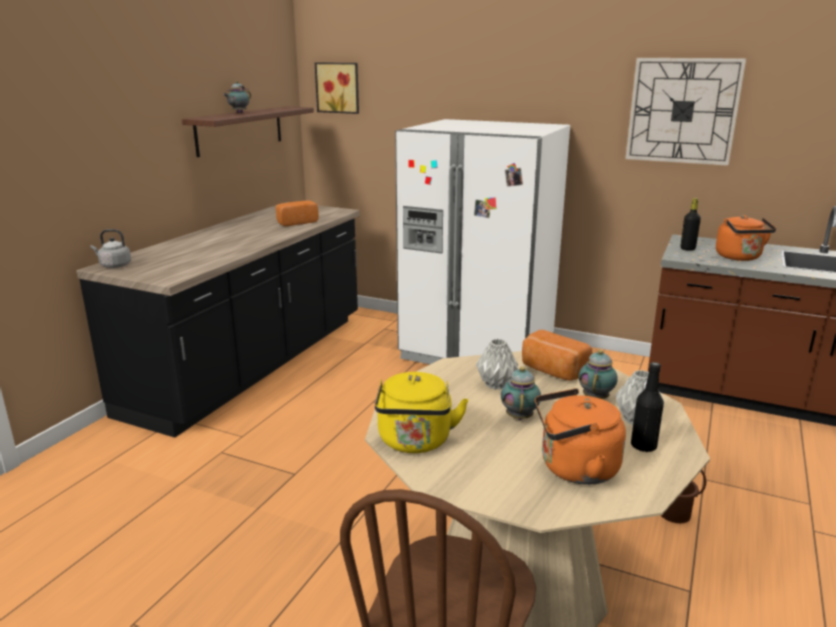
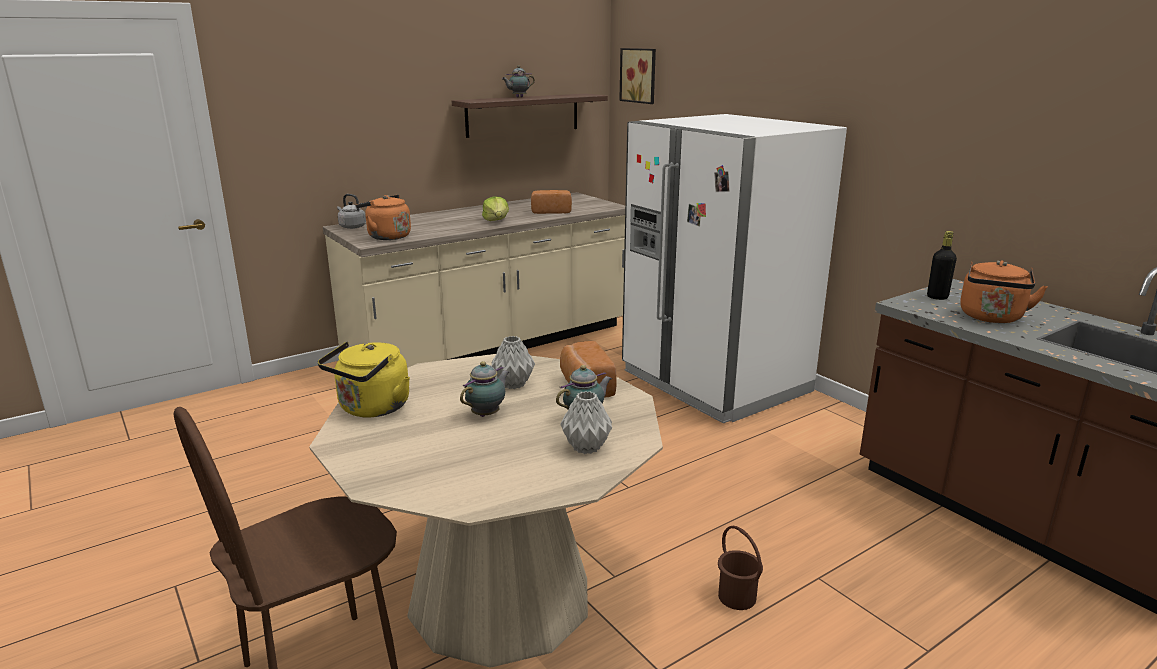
camera: 30 degrees right, 0 degrees up
black counter [77,202,360,438] -> beige counter [323,192,625,368]
orange kettle [535,388,626,485] -> orange kettle moved to [356,195,411,240]
wall clock [625,58,746,166] -> none
black bottle [631,362,664,452] -> none
none -> lettuce [482,196,509,221]

